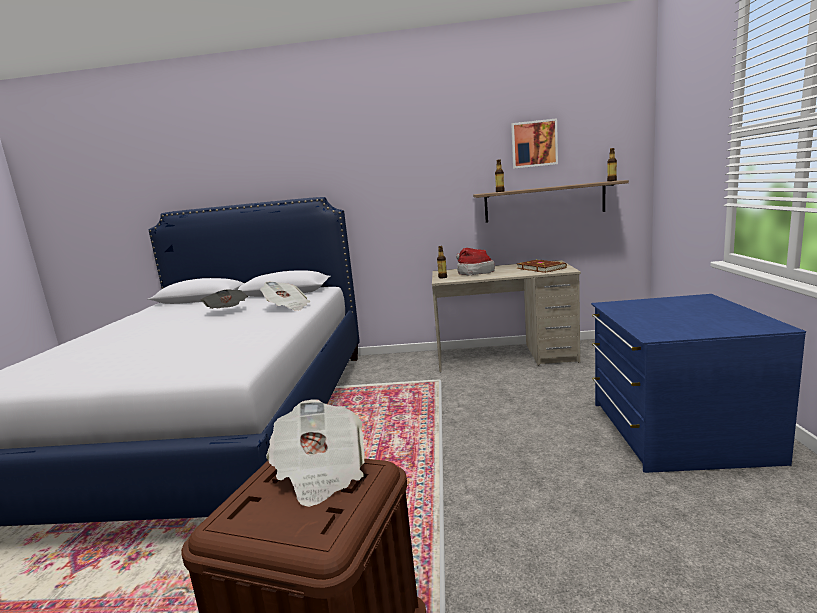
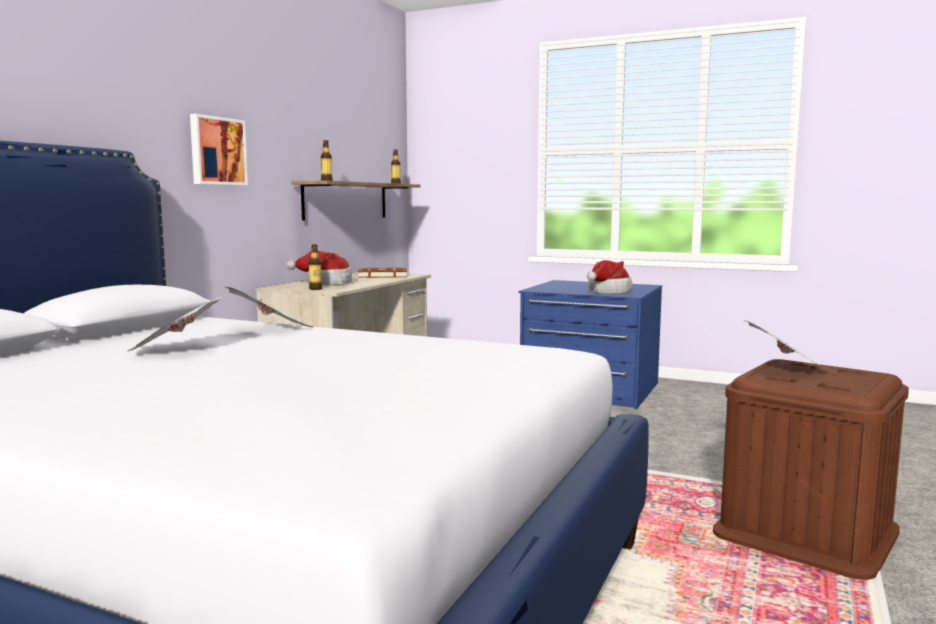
camera: 70 degrees left, 5 degrees down
picture [511,118,558,169] -> picture moved to [190,114,248,185]
none -> hat [587,260,633,294]

